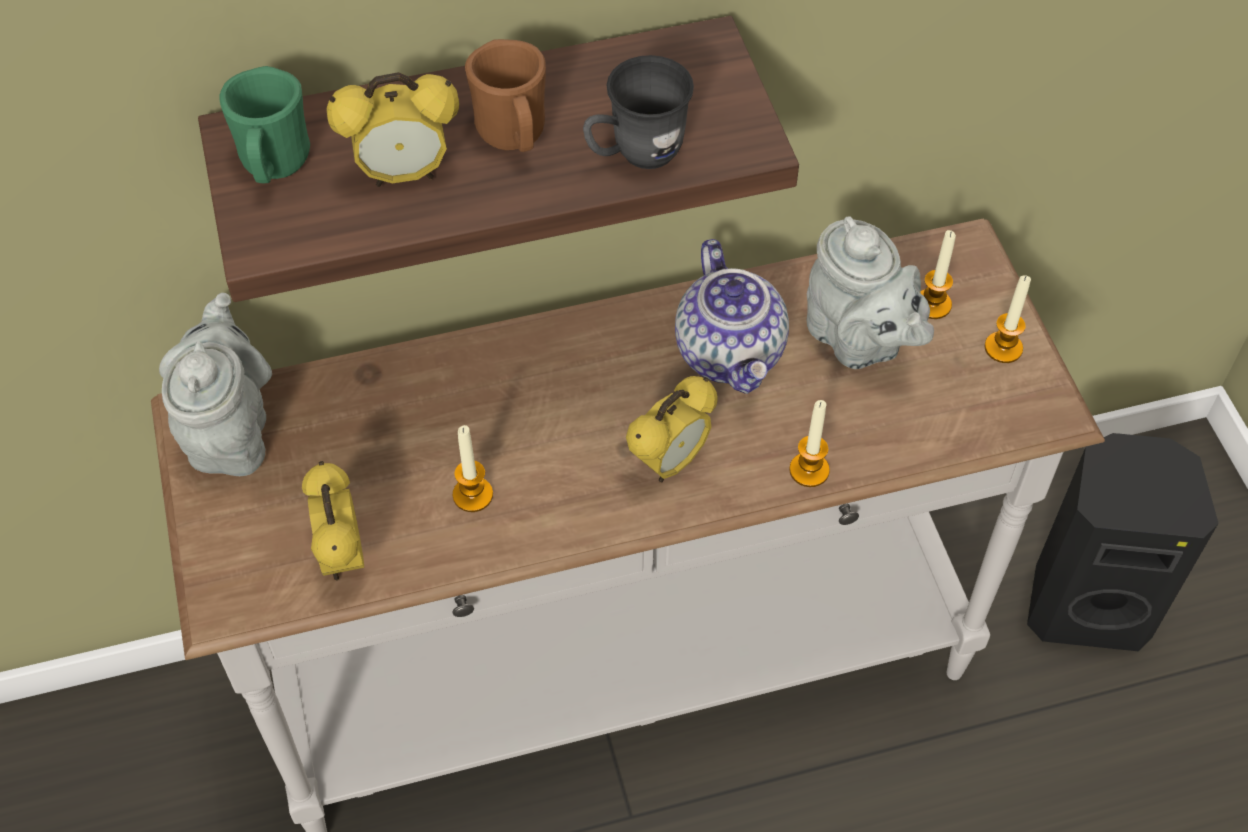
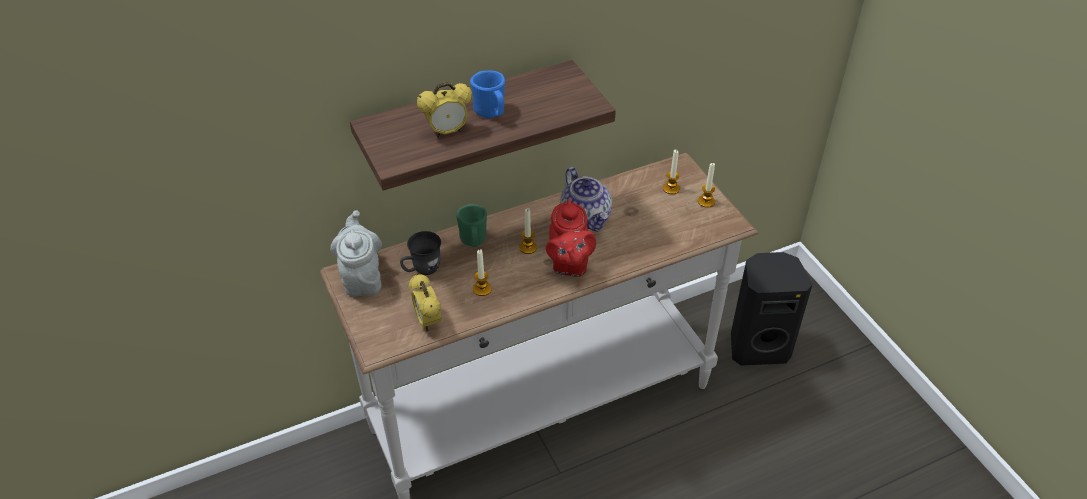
camera: 10 degrees left, 10 degrees down
green mug [219,66,310,183] -> green mug moved to [456,204,487,247]
brown mug [465,39,546,152] -> blue mug [470,71,505,118]
grey mug [583,55,694,169] -> grey mug moved to [400,231,441,275]
alarm clock [626,376,718,482] -> red teapot [546,199,596,277]
candle [789,400,830,487] -> candle moved to [519,208,537,254]
grey teapot [807,216,934,369] -> none

